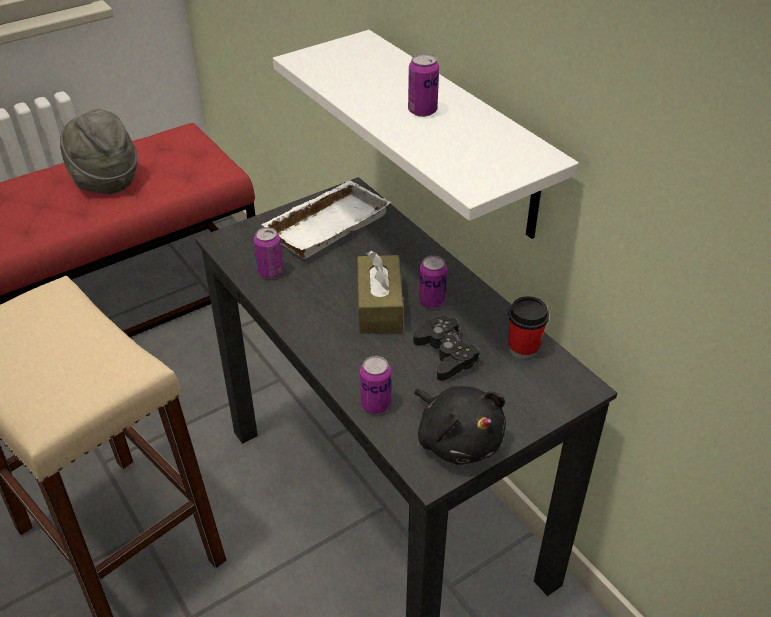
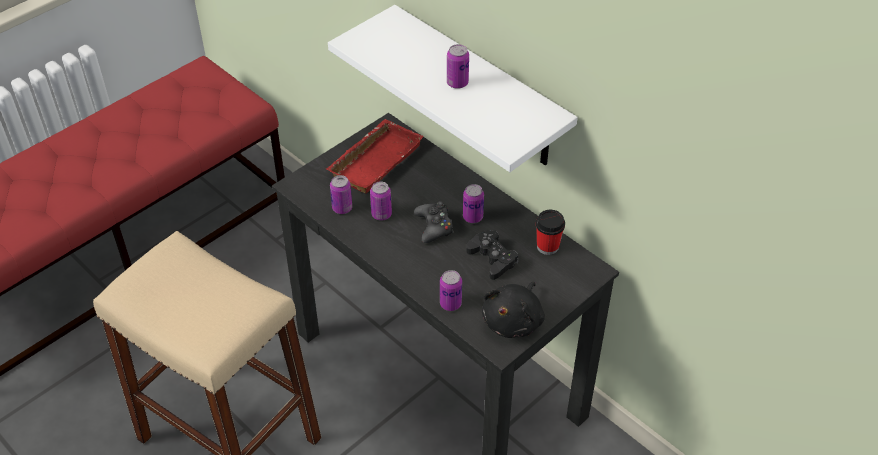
camera: 10 degrees left, 5 degrees up
grey hat [60,109,137,194] -> none
white tray [261,180,391,259] -> red tray [326,119,424,193]
brown tissue box [357,251,403,334] -> black game controller [414,201,454,243]
black plush toy [415,386,506,465] -> black plush toy turned 75 degrees clockwise [482,282,545,338]
none -> can [370,181,392,221]

